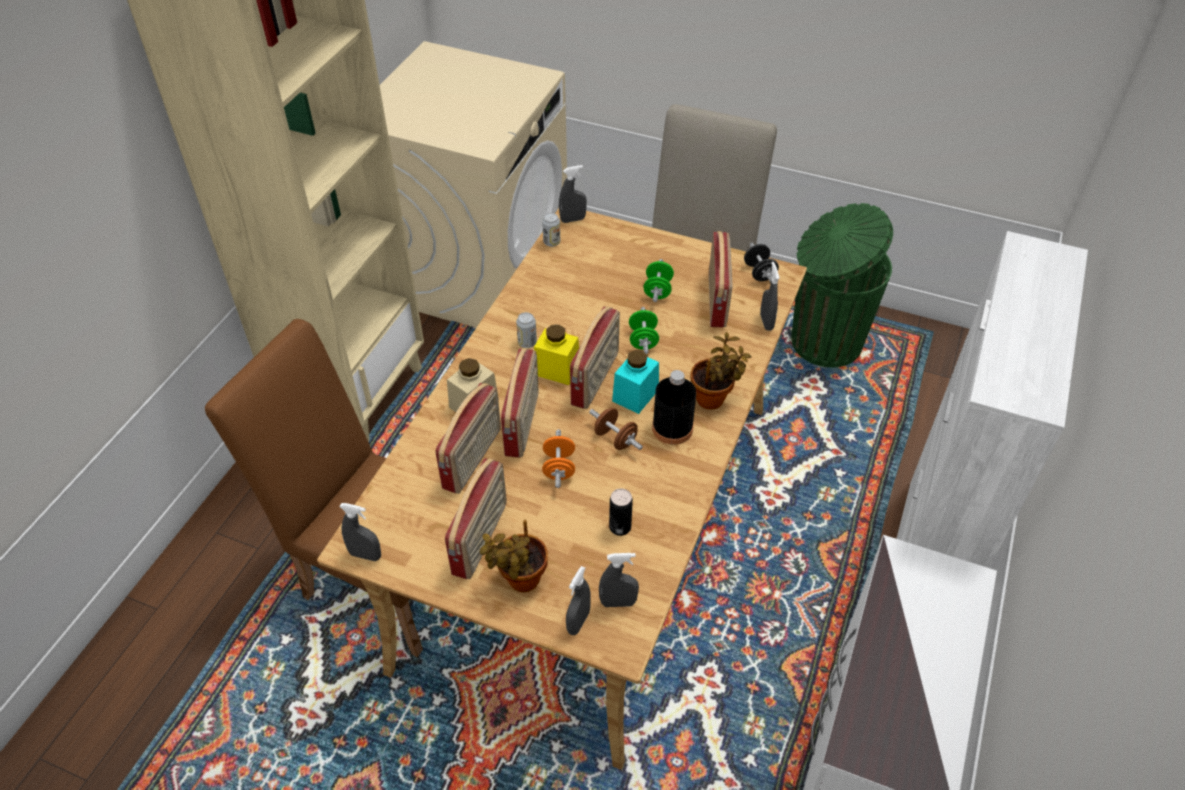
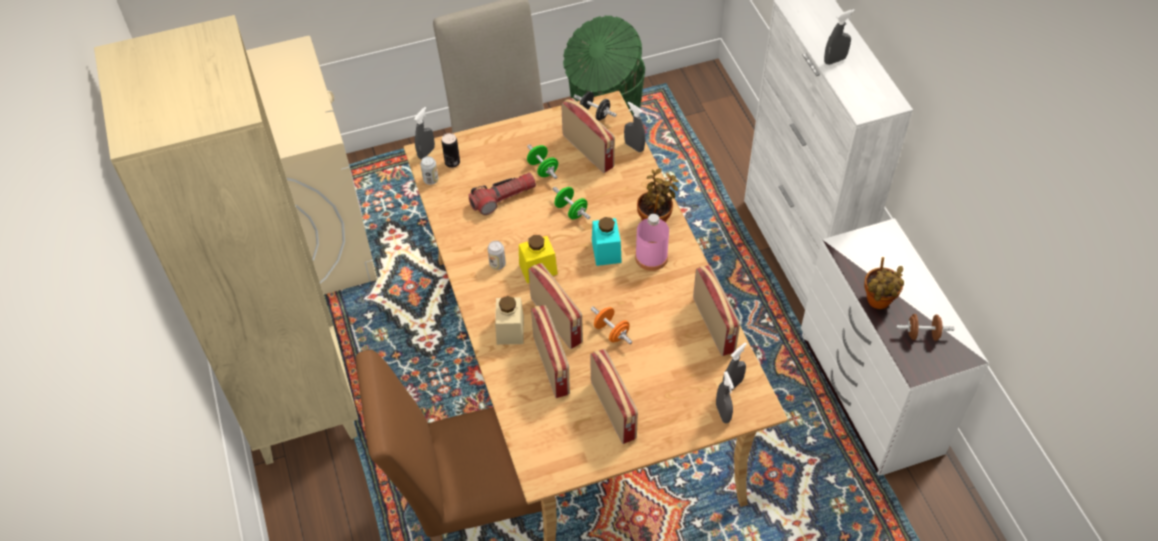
camera: 40 degrees left, 5 degrees up
grey spray bottle [339,503,381,561] -> grey spray bottle moved to [824,9,855,65]
potted plant [480,520,548,592] -> potted plant moved to [864,257,904,309]
radio [570,306,620,409] -> radio moved to [693,265,740,356]
brown dumbbell [589,408,643,450] -> brown dumbbell moved to [896,314,954,341]
can [609,489,633,536] -> can moved to [442,133,460,168]
black bottle [652,370,696,445] -> pink bottle [635,214,669,271]
none -> flashlight [469,173,536,215]

